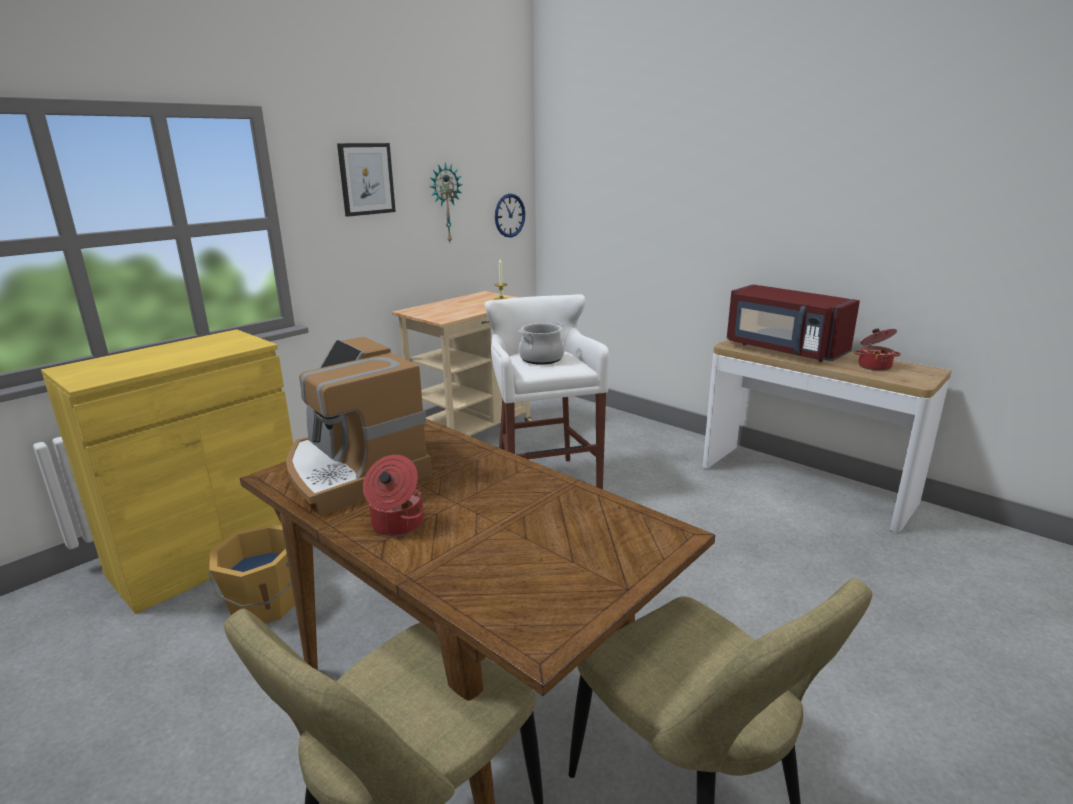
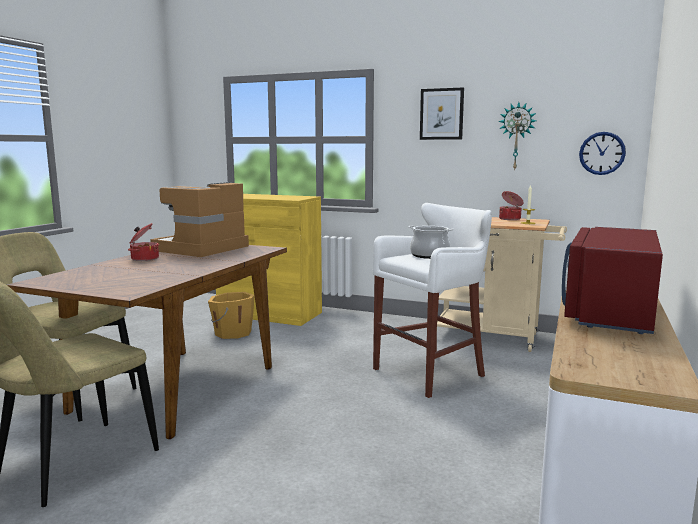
camera: 70 degrees right, 10 degrees down
cooking pot [854,328,901,371] -> cooking pot moved to [499,191,524,220]

